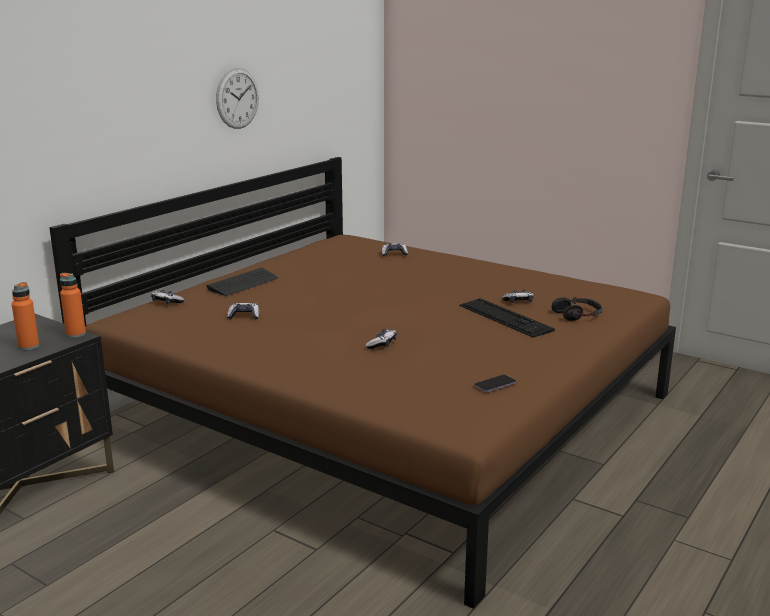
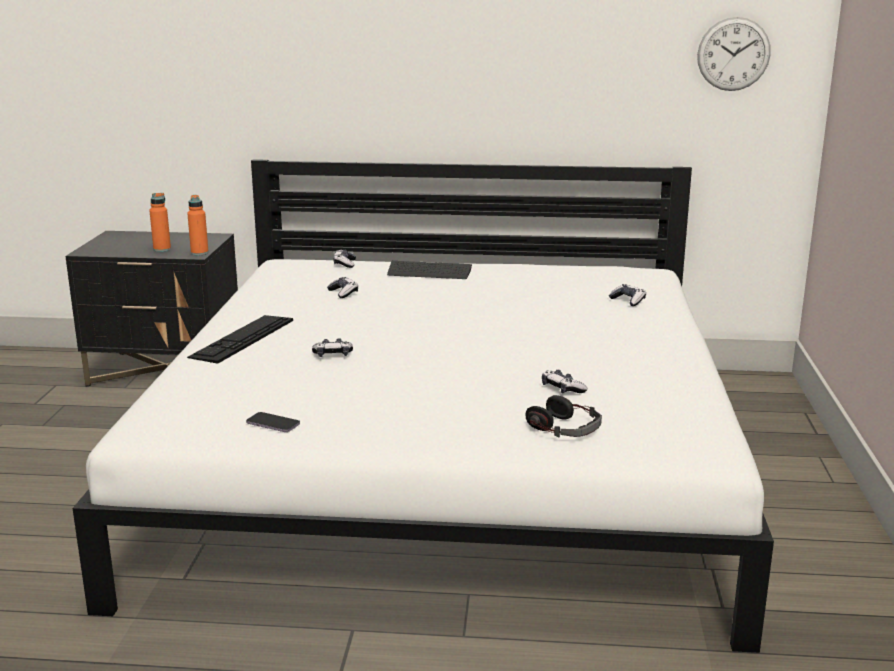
camera: 60 degrees right, 0 degrees up
brown bed [49,157,676,609] -> white bed [73,159,774,653]
wall clock [216,68,259,129] -> wall clock moved to [697,17,771,91]
keyboard [459,298,555,338] -> keyboard moved to [187,315,293,364]

